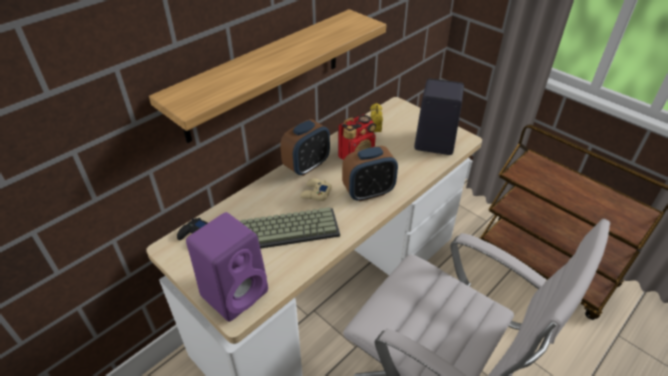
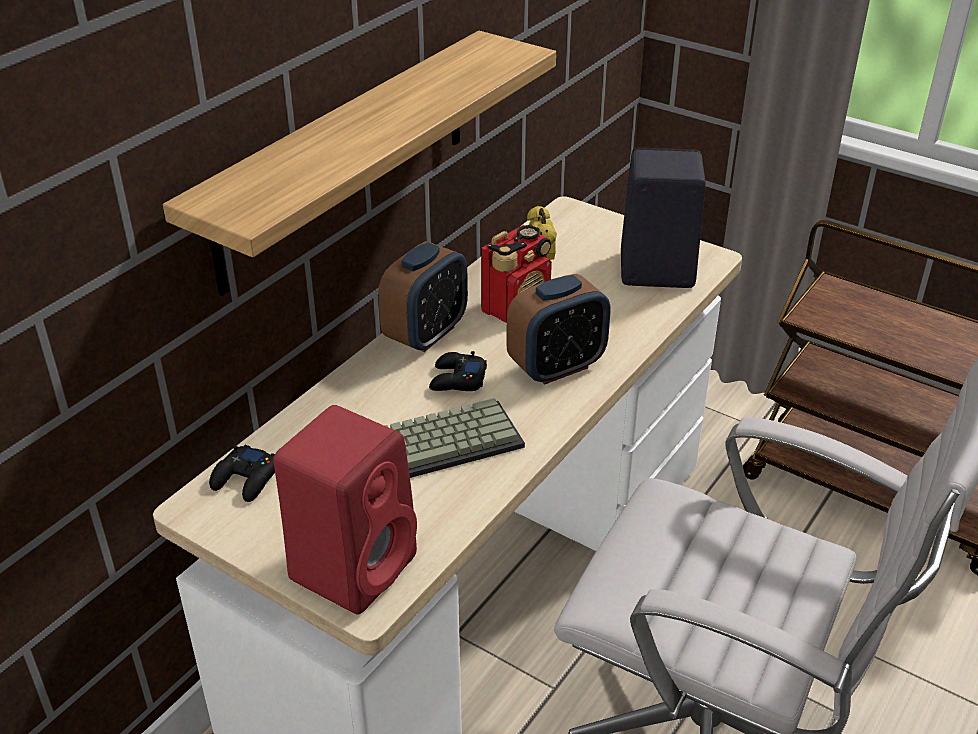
camera: 10 degrees left, 5 degrees down
purple speaker [186,212,268,322] -> red speaker [273,405,417,615]
beige game controller [300,179,332,201] -> black game controller [429,351,487,391]

